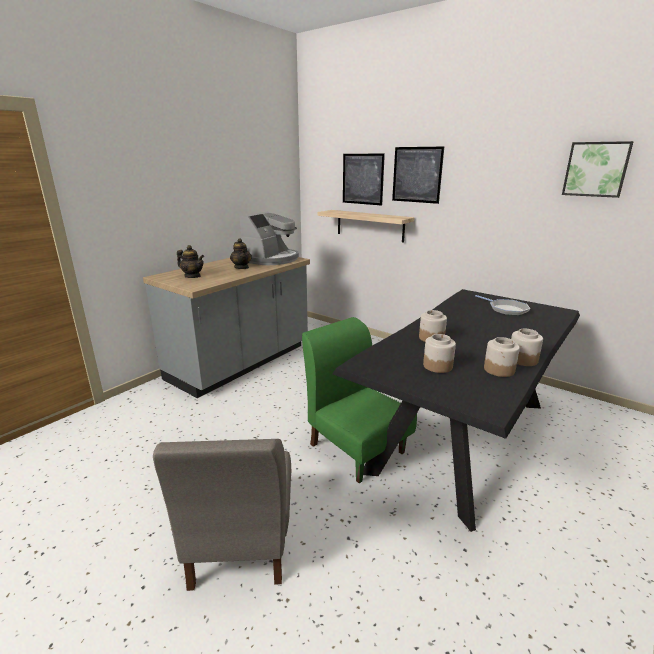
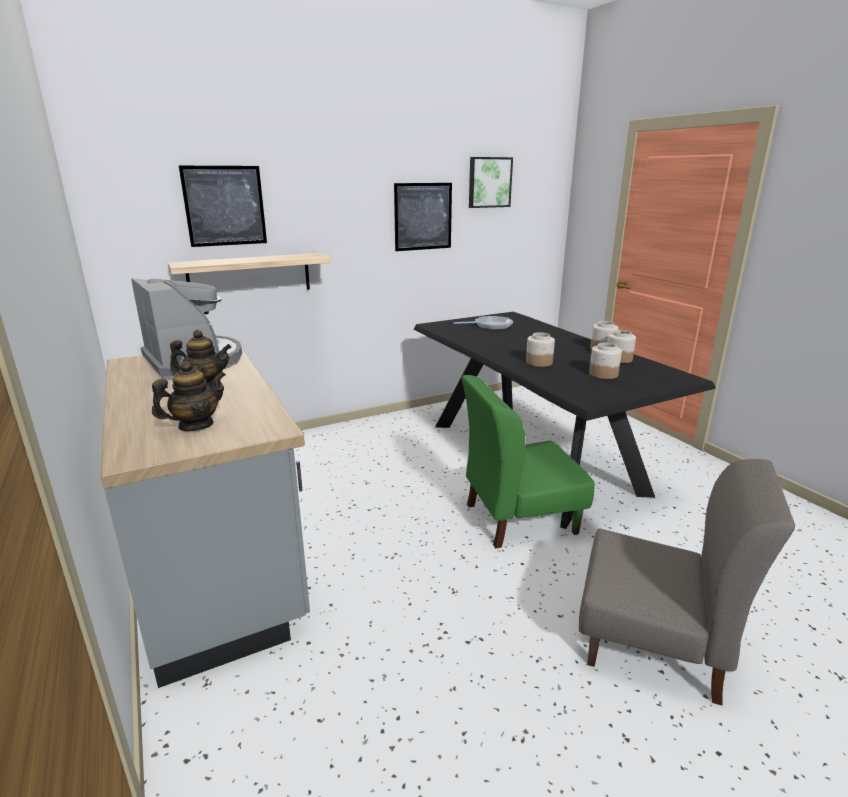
camera: 65 degrees left, 0 degrees up
picture [392,147,444,204] -> picture moved to [394,183,452,251]

